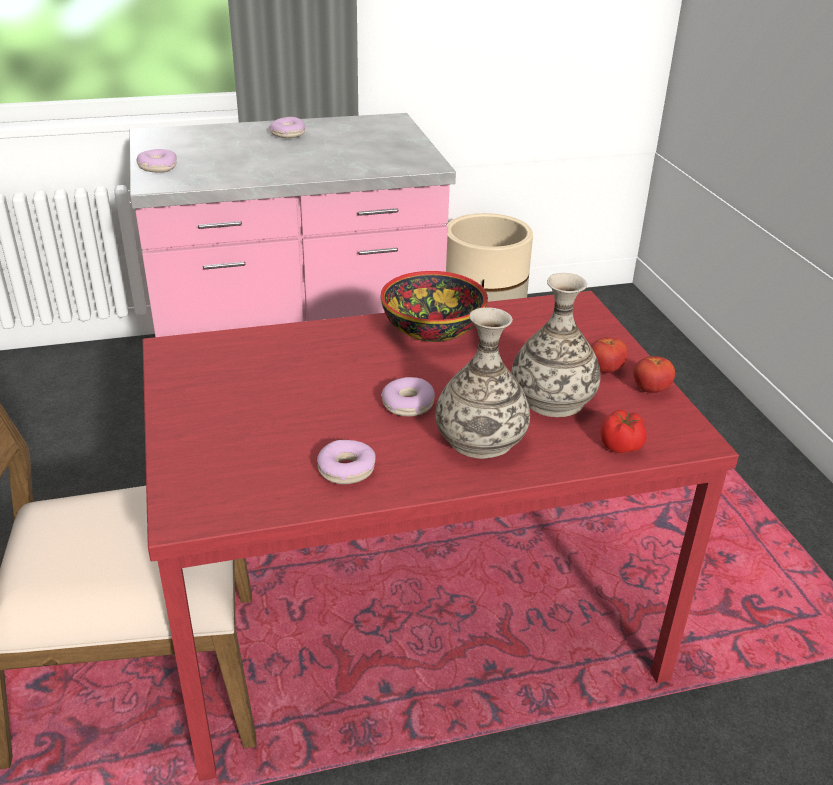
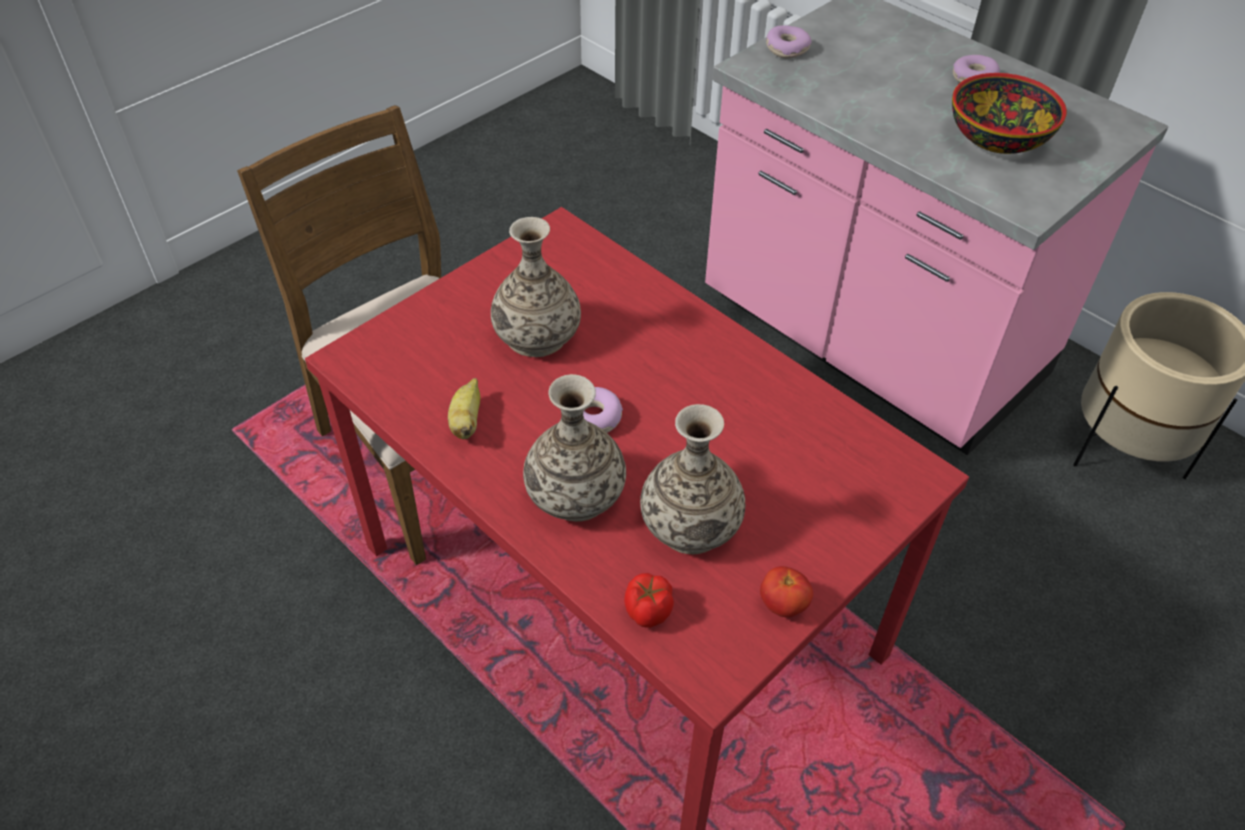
camera: 60 degrees right, 15 degrees up
donut [317,440,376,484] -> banana [448,378,480,439]
bowl [381,271,488,342] -> bowl moved to [952,73,1067,154]
tomato [591,337,628,373] -> none
none -> vase [491,217,581,357]

